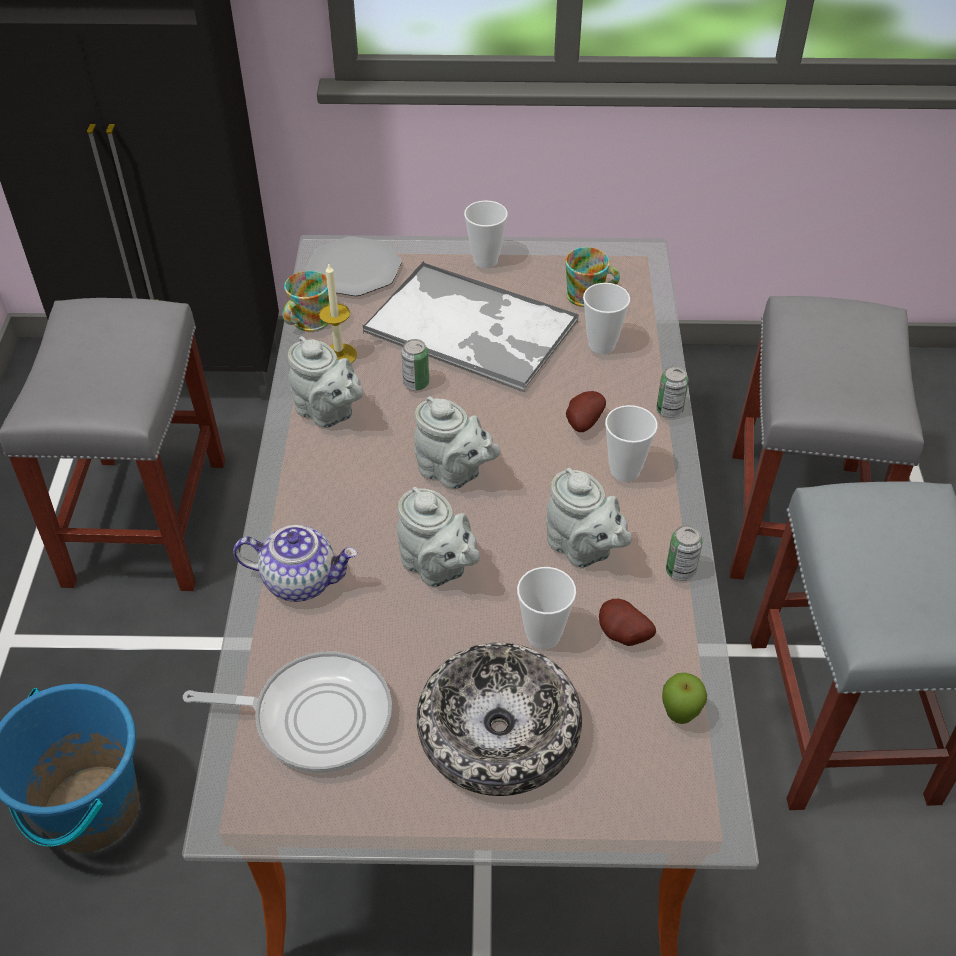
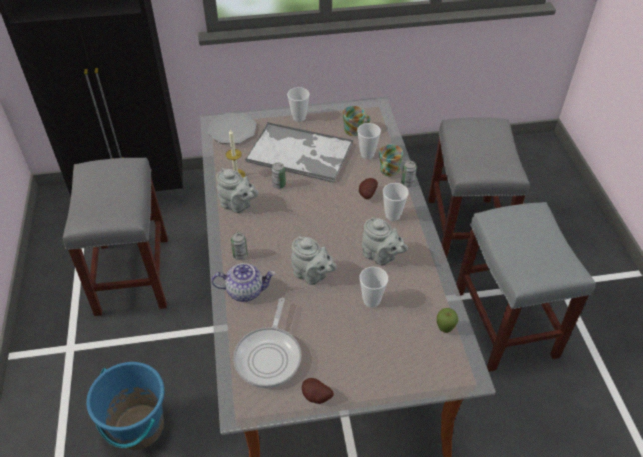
camera: 10 degrees left, 0 degrees up
frying pan [183,652,392,773] -> frying pan turned 105 degrees clockwise [233,298,302,388]
mug [282,271,329,332] -> mug moved to [379,144,403,176]
grey teapot [414,396,500,489] -> none
bowl [417,642,582,796] -> none
potato [599,599,656,646] -> potato moved to [302,378,334,404]
can [666,525,703,581] -> can moved to [231,232,248,260]

